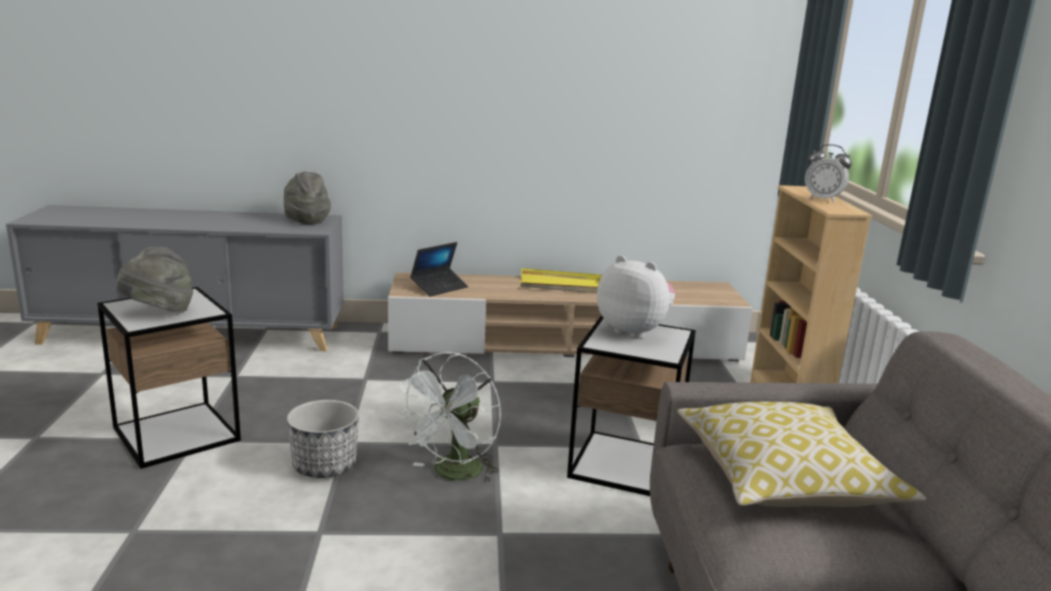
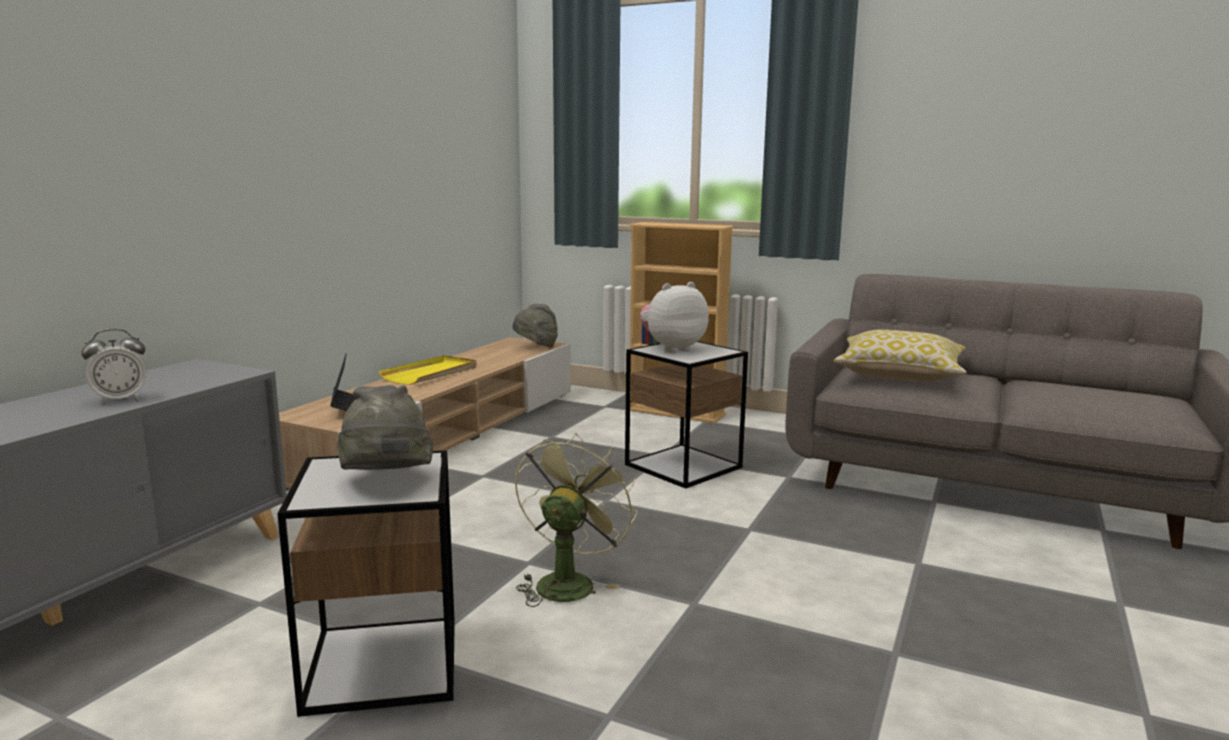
camera: 60 degrees left, 5 degrees down
grey hat [284,172,331,225] -> grey hat moved to [513,304,558,347]
planter [287,400,359,478] -> green fan [515,433,637,607]
white fan [396,352,501,484] -> none
alarm clock [805,144,852,203] -> alarm clock moved to [81,329,146,404]

